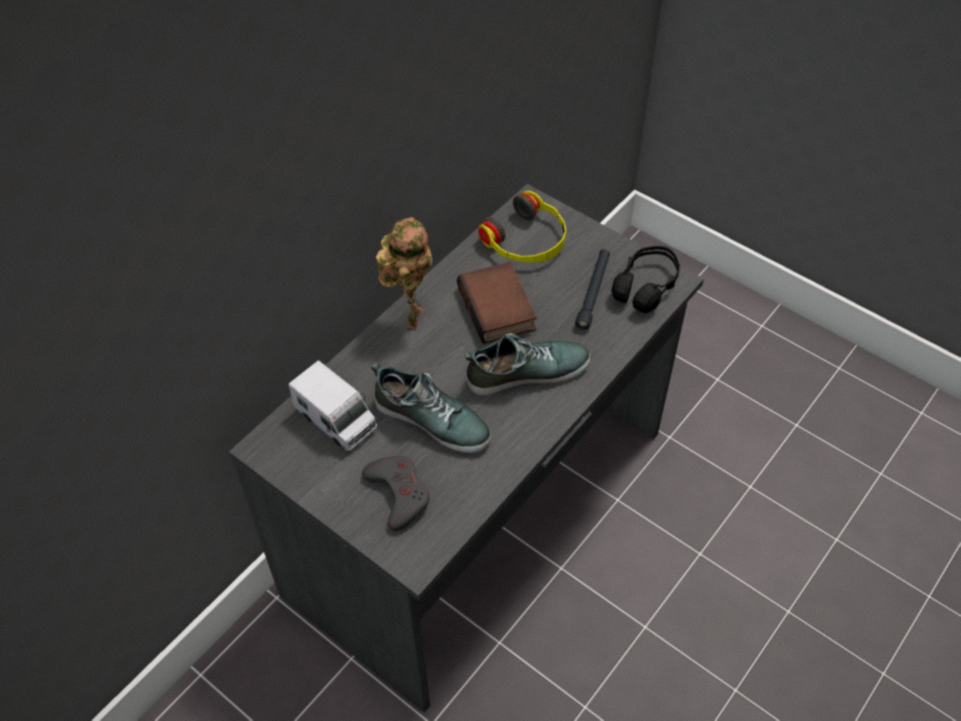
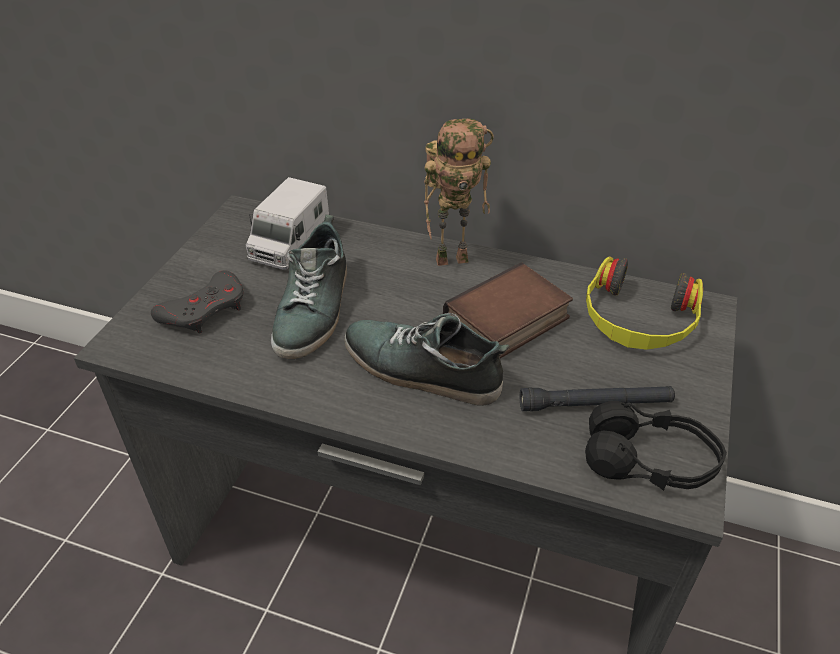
camera: 70 degrees right, 10 degrees down
shoe [465,333,591,395] -> shoe turned 150 degrees clockwise [345,313,509,406]

